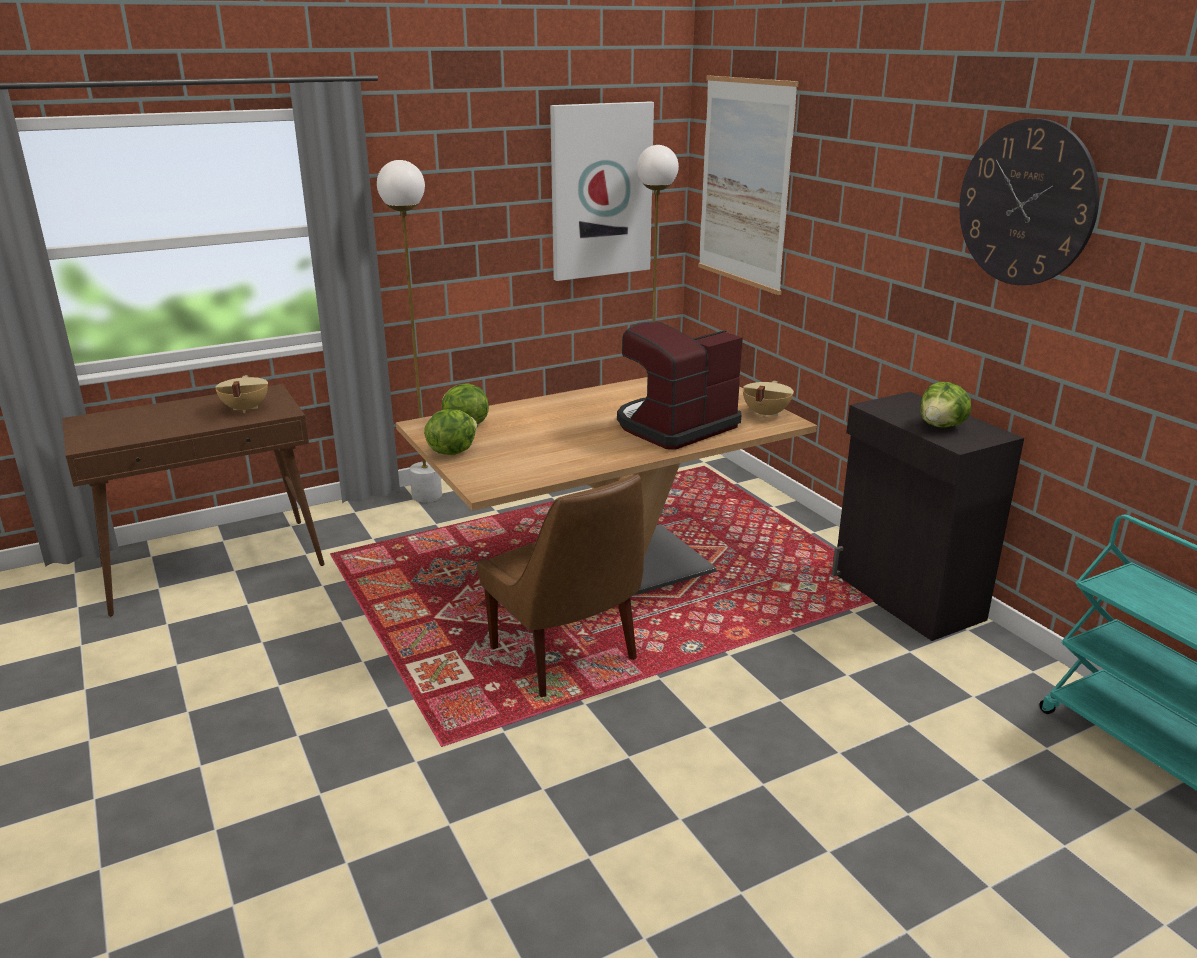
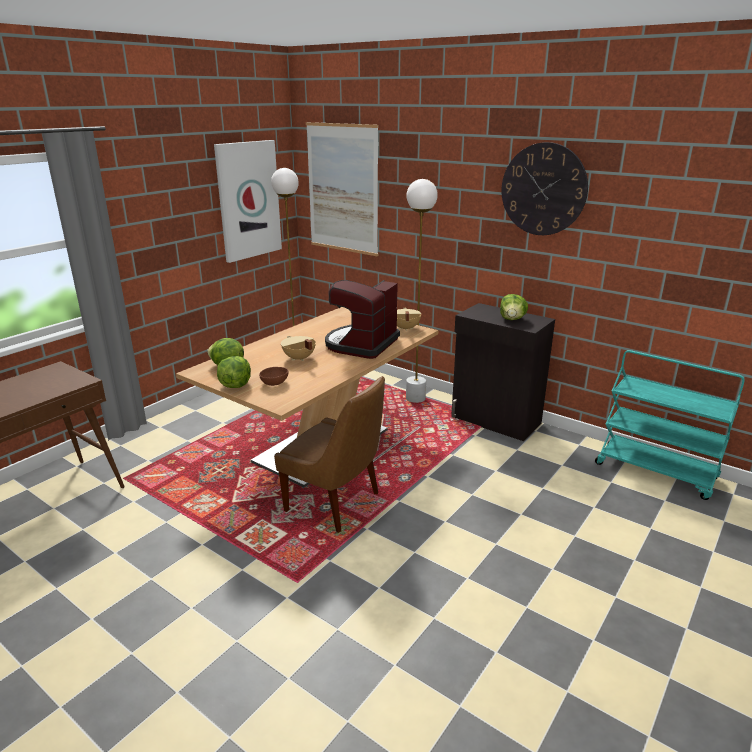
camera: 25 degrees left, 0 degrees up
beige cooking pot [215,375,268,413] -> beige cooking pot moved to [281,336,316,361]
white floor lamp [377,160,442,503] -> white floor lamp moved to [406,179,438,403]
none -> brown bowl [259,367,288,386]

